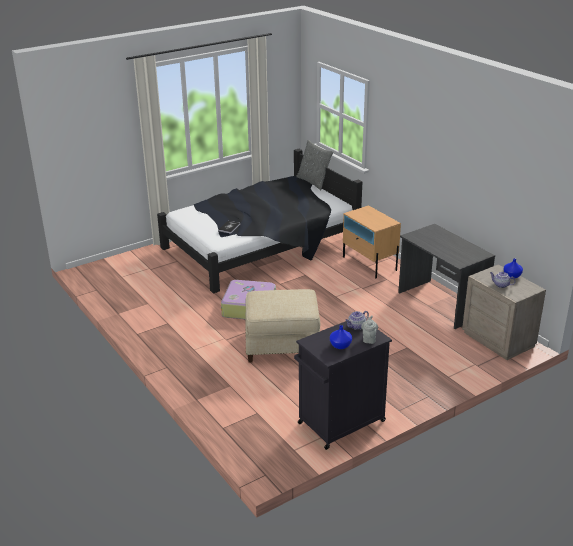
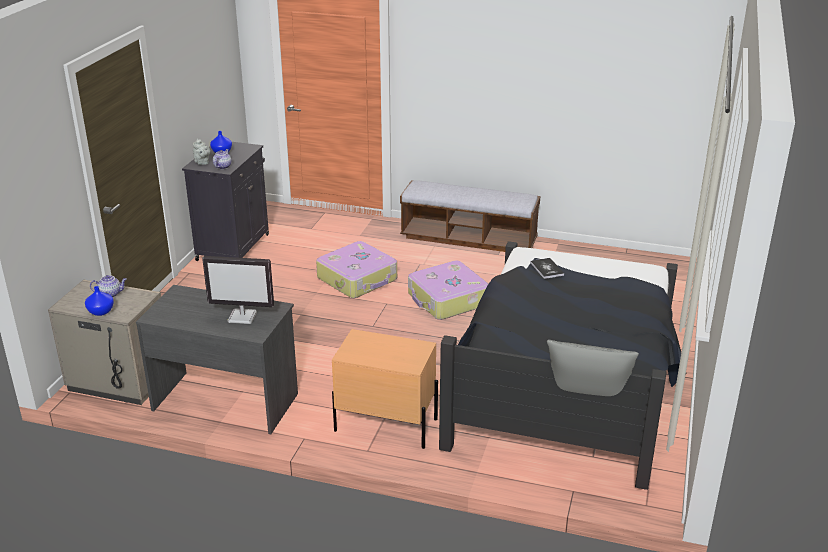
camera: 140 degrees right, 0 degrees up
beige ottoman [245,289,320,363] -> suitcase [316,241,397,298]
none -> monitor [202,256,274,324]
none -> bench [400,180,540,252]

